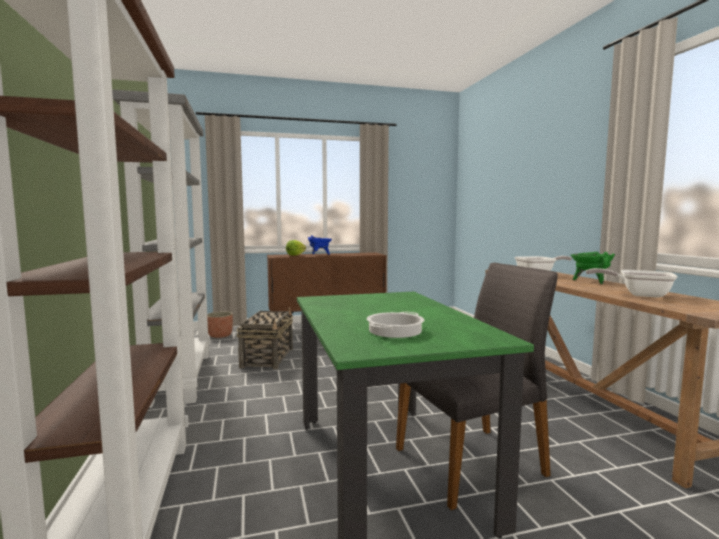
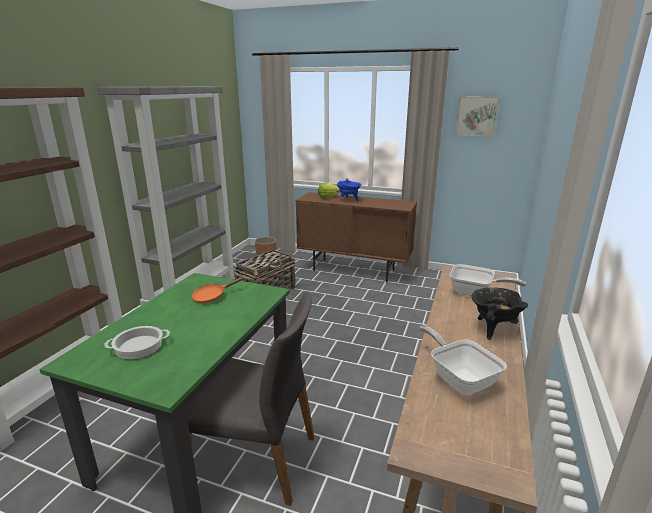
camera: 35 degrees right, 15 degrees up
green cooking pot [570,252,615,284] -> black cooking pot [472,287,528,340]
none -> orange frying pan [191,276,244,303]
none -> picture [455,96,499,136]

